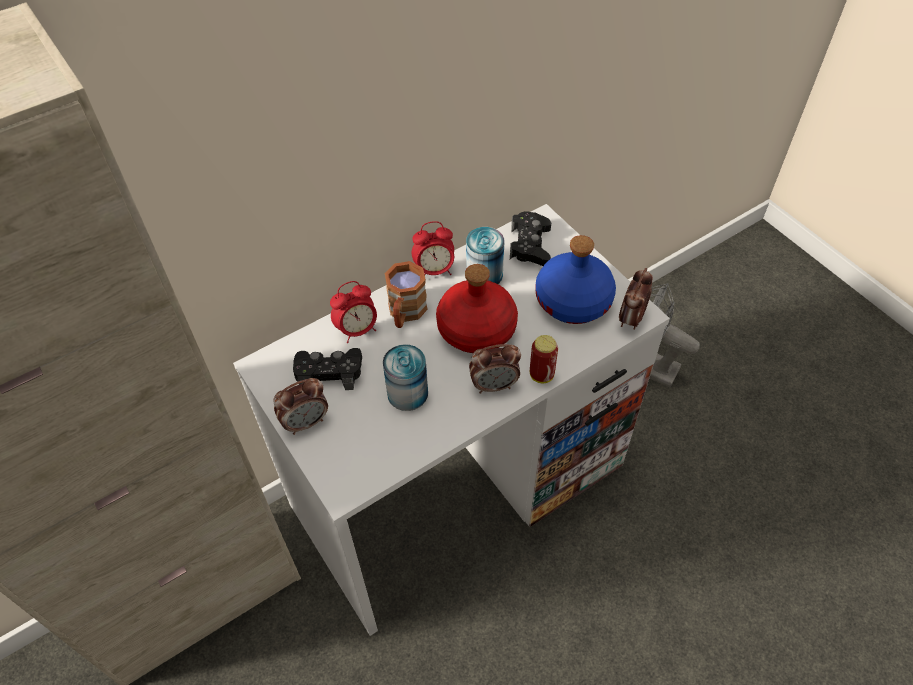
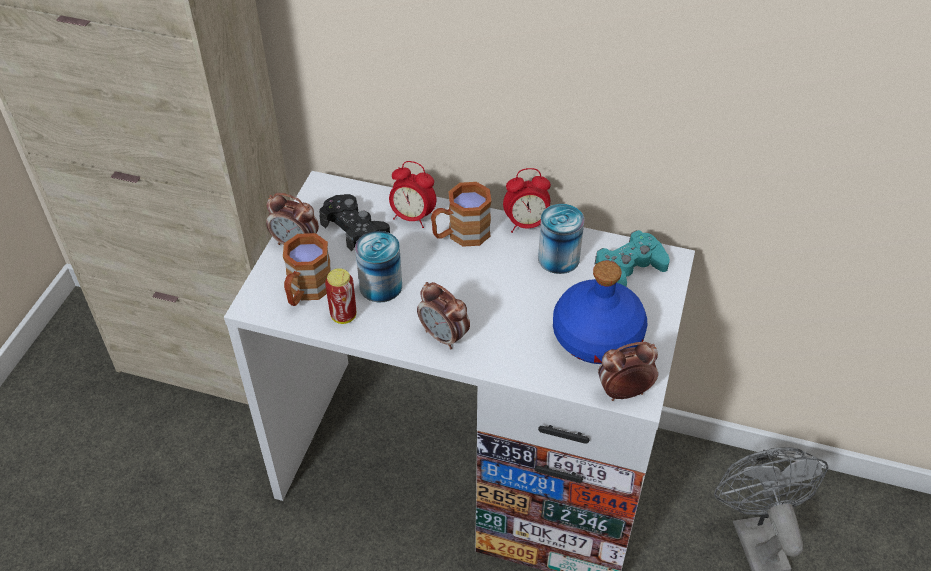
camera: 50 degrees right, 5 degrees down
alarm clock [412,221,454,275] -> alarm clock turned 45 degrees counterclockwise [503,168,551,233]
red bottle [436,264,518,353] -> none
black game controller [510,211,551,266] -> turquoise game controller [595,230,670,287]
can [530,335,558,384] -> can moved to [325,268,356,324]
none -> brown mug [283,233,331,306]

